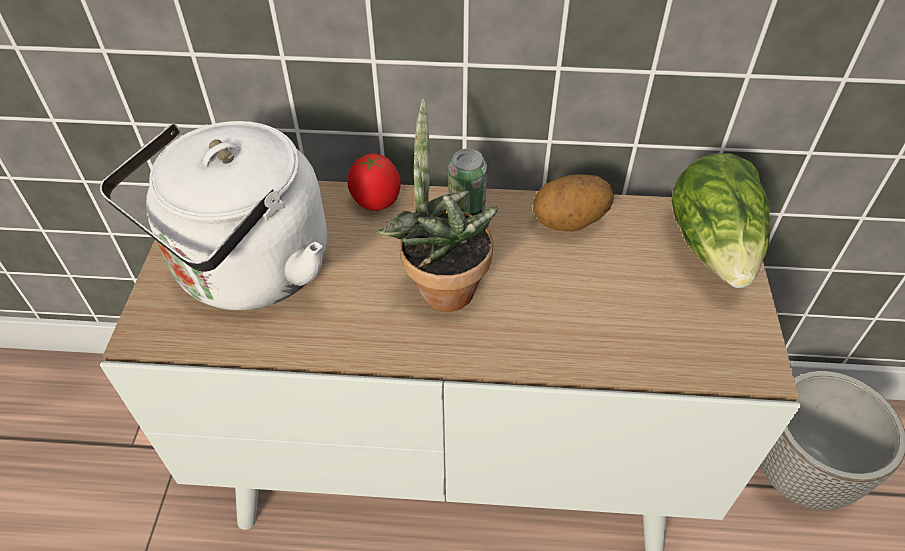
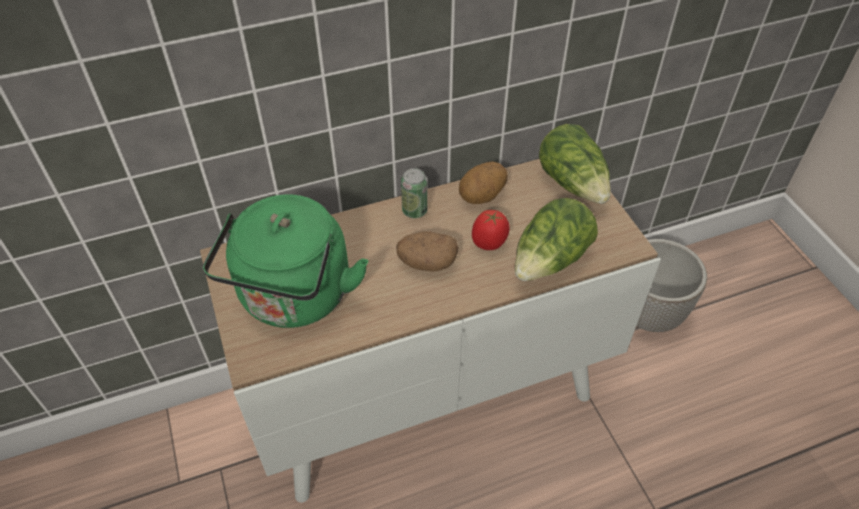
camera: 25 degrees left, 0 degrees up
white kettle [100,121,327,310] -> green kettle [203,194,368,328]
tomato [347,153,401,211] -> tomato moved to [472,210,510,250]
potted plant [376,99,498,312] -> potato [396,231,458,272]
none -> lettuce [515,198,598,281]

